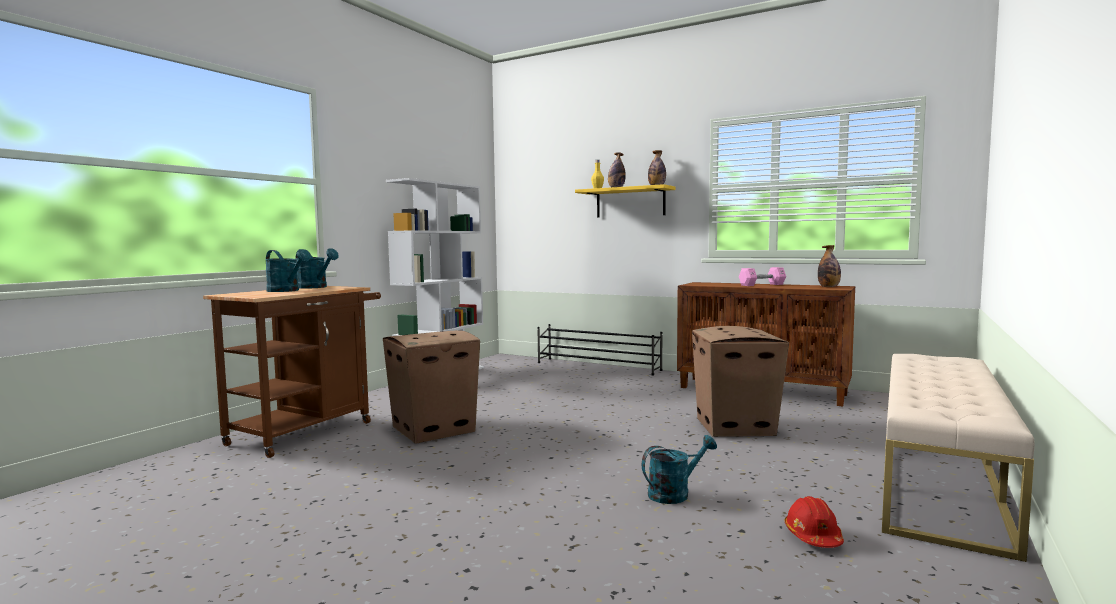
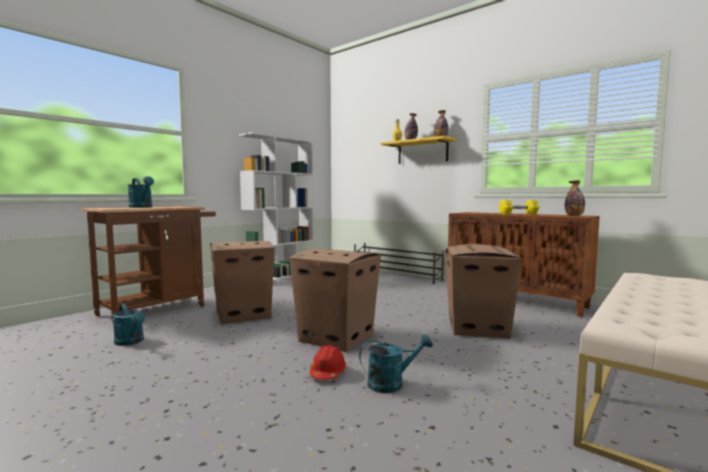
camera: 10 degrees right, 0 degrees up
turquoise watering can [296,248,339,289] -> turquoise watering can moved to [113,303,145,346]
pink dumbbell [739,267,786,286] -> yellow dumbbell [499,200,539,215]
red hard hat [785,496,844,548] -> red hard hat moved to [309,345,346,380]
none -> cardboard box [289,249,381,352]

